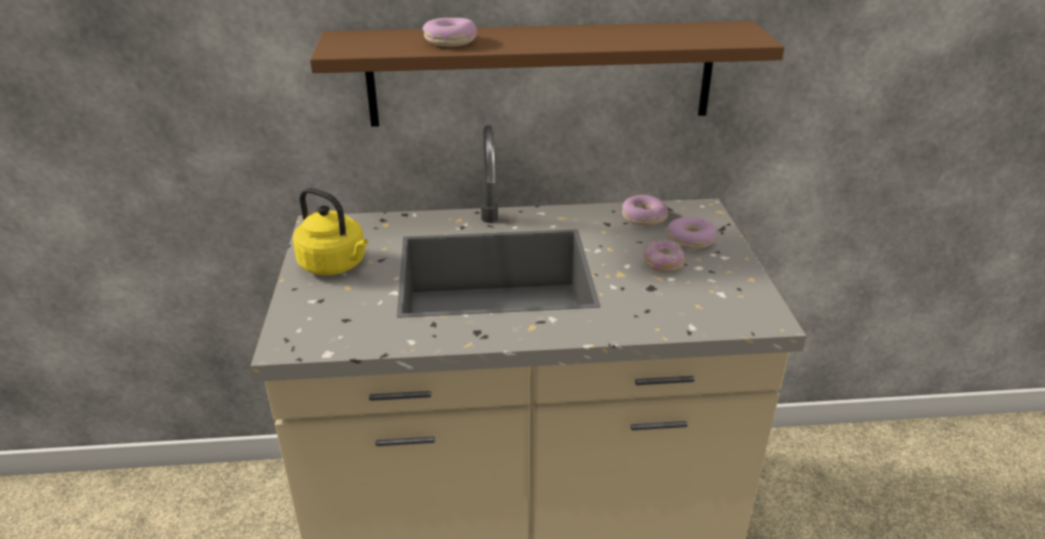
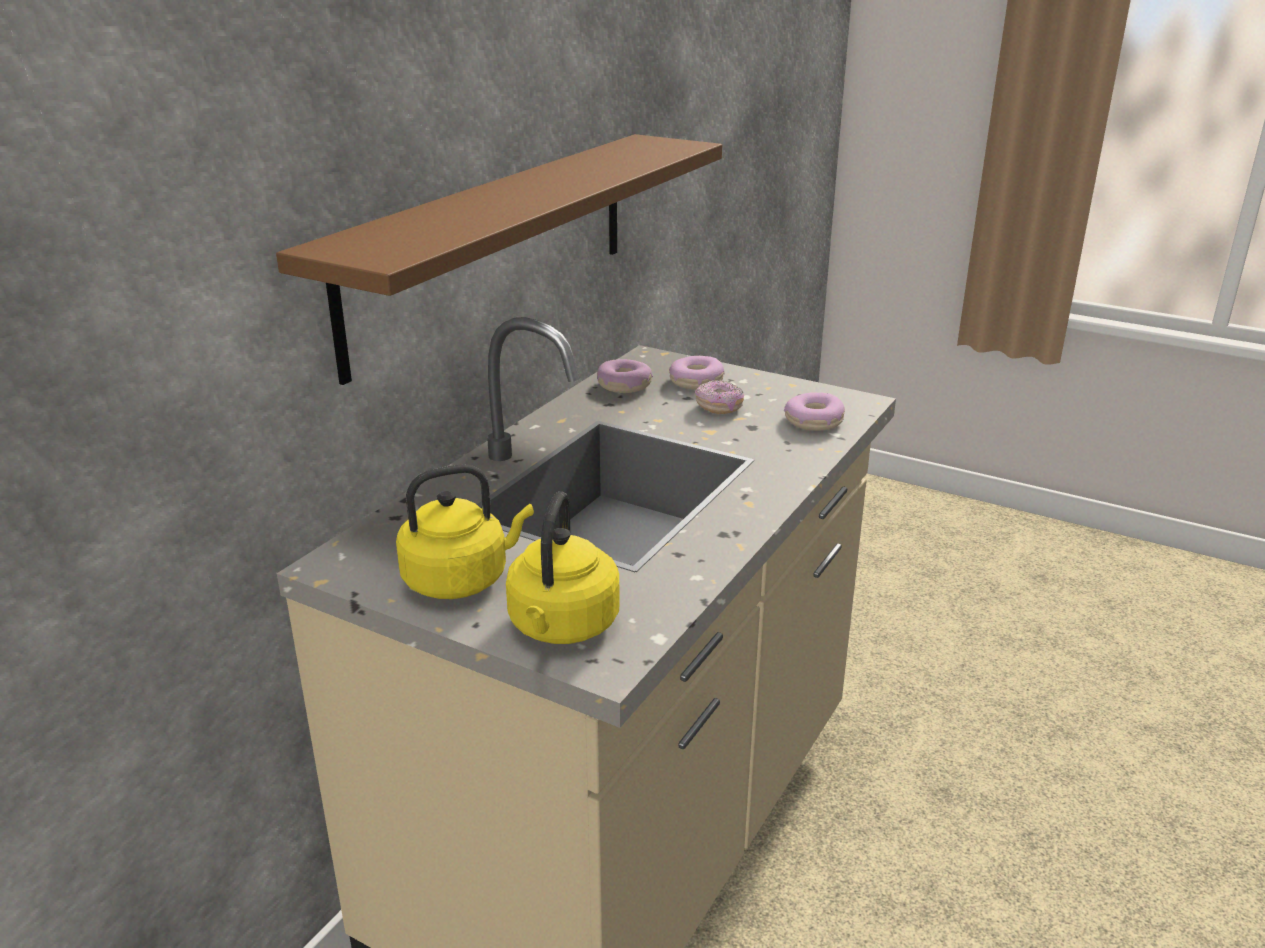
camera: 55 degrees left, 5 degrees down
donut [423,18,477,47] -> donut moved to [784,393,845,431]
none -> yellow kettle [506,491,619,644]

